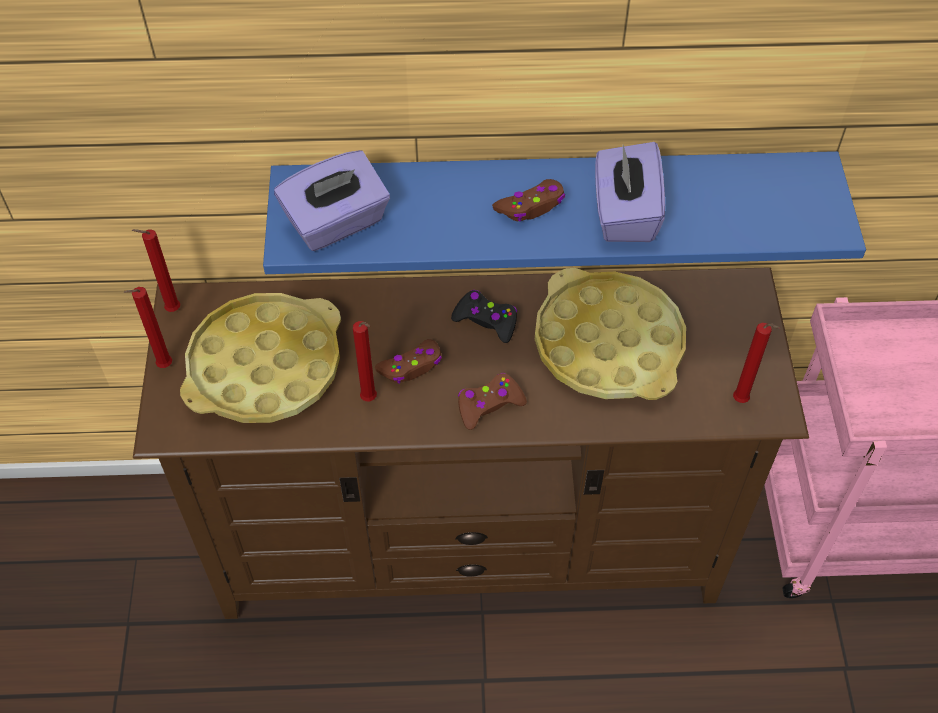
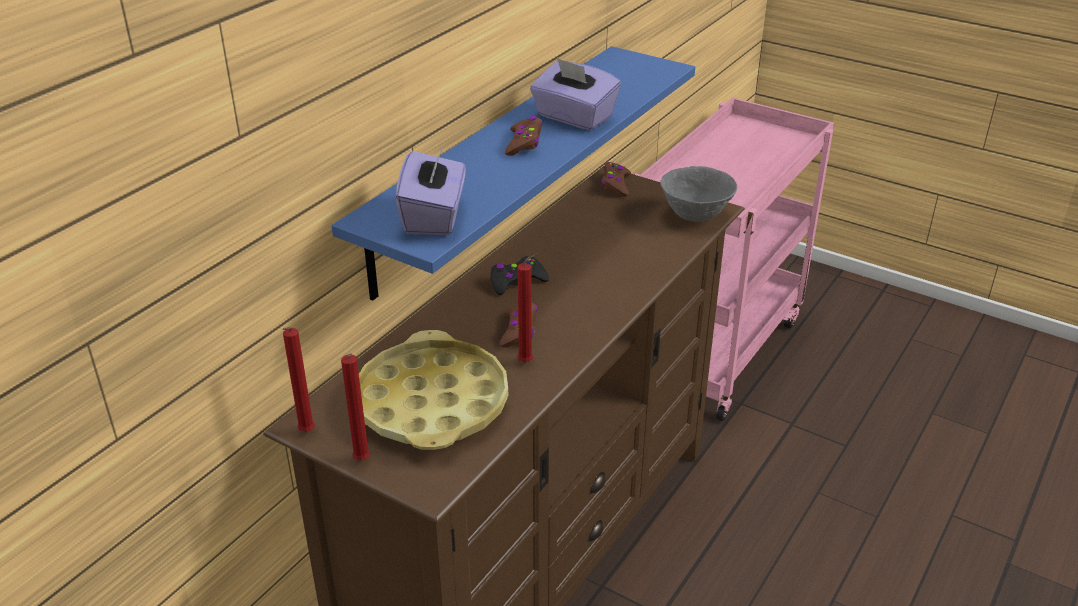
camera: 55 degrees left, 20 degrees down
brown game controller [458,373,527,430] -> brown game controller moved to [601,162,631,197]
yellow tray [535,268,686,400] -> none
red candle [733,323,780,403] -> grey bowl [660,166,737,222]

